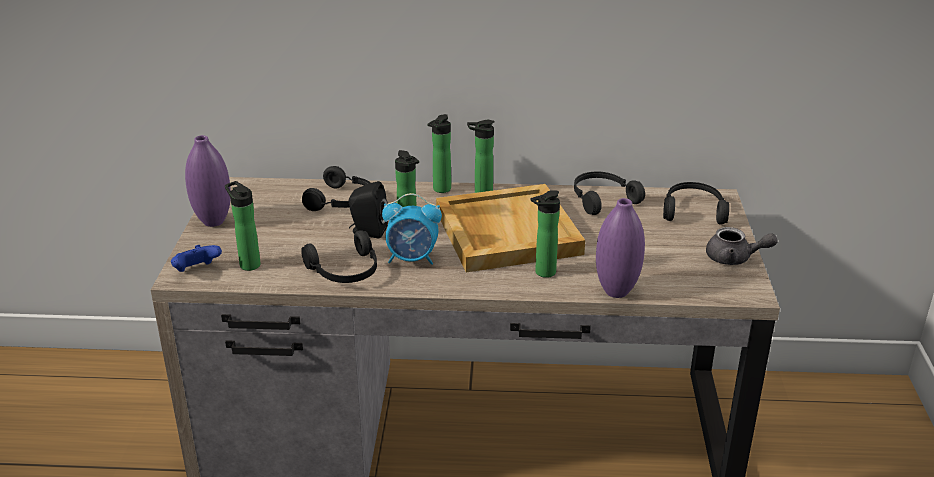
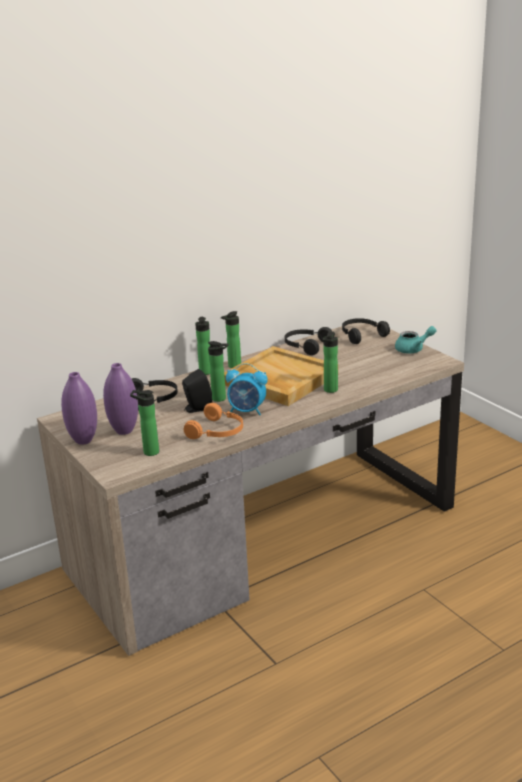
camera: 35 degrees left, 5 degrees down
blue game controller [171,245,222,272] -> none
black headphones [301,230,377,283] -> orange headphones [184,403,243,439]
alarm clock [382,193,442,265] -> alarm clock turned 45 degrees clockwise [226,363,268,415]
purple vase [596,198,645,298] -> purple vase moved to [103,363,138,435]
grey teapot [706,227,778,265] -> turquoise teapot [395,326,436,354]

